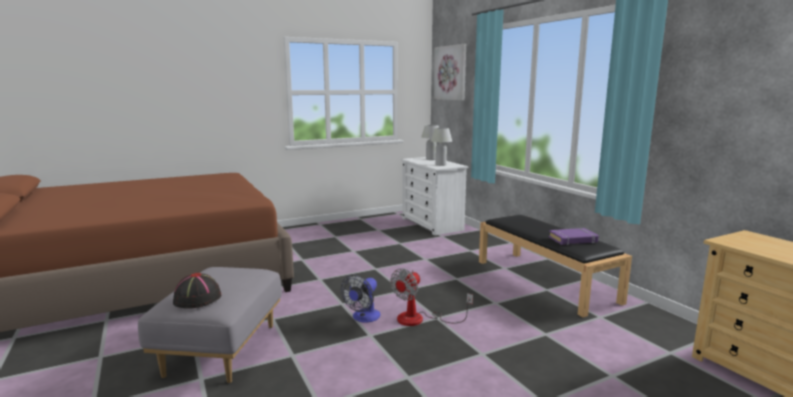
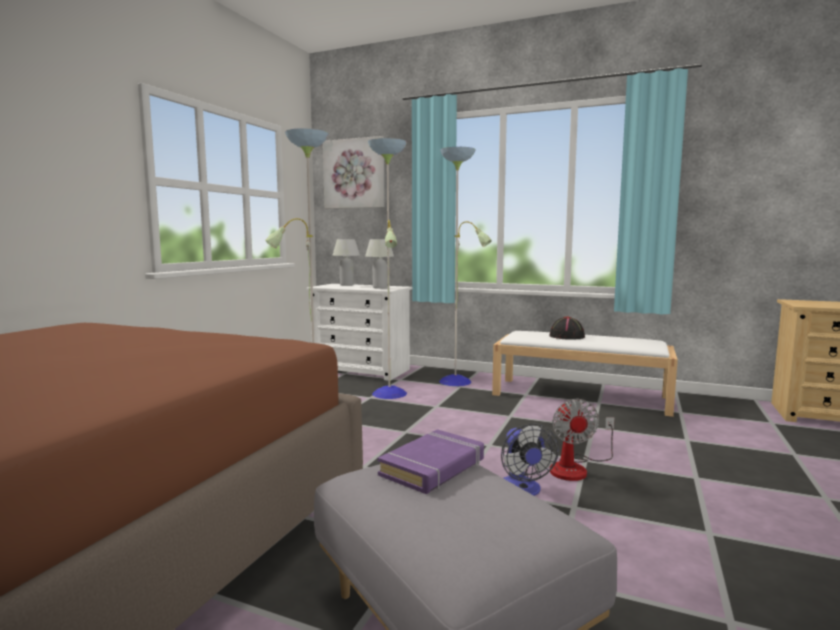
camera: 40 degrees left, 5 degrees down
black hat [173,273,221,309] -> black hat moved to [549,316,585,340]
black bench [479,215,632,317] -> white bench [492,331,678,417]
purple book [549,228,599,245] -> purple book moved to [378,429,484,494]
none -> floor lamp [265,128,492,399]

